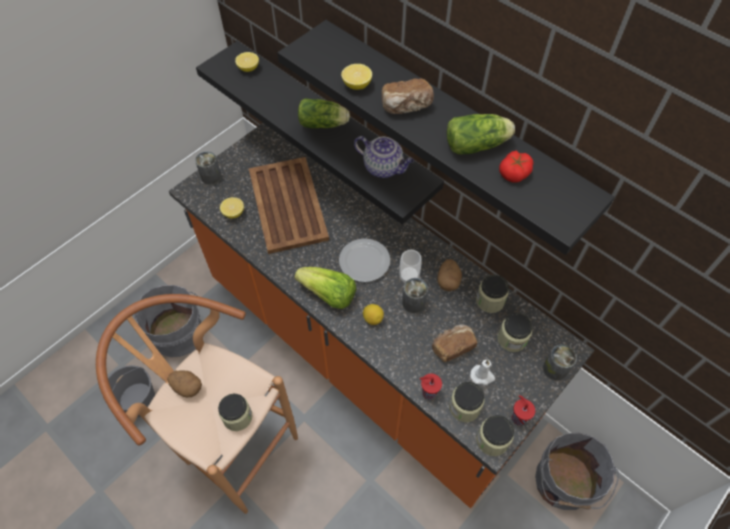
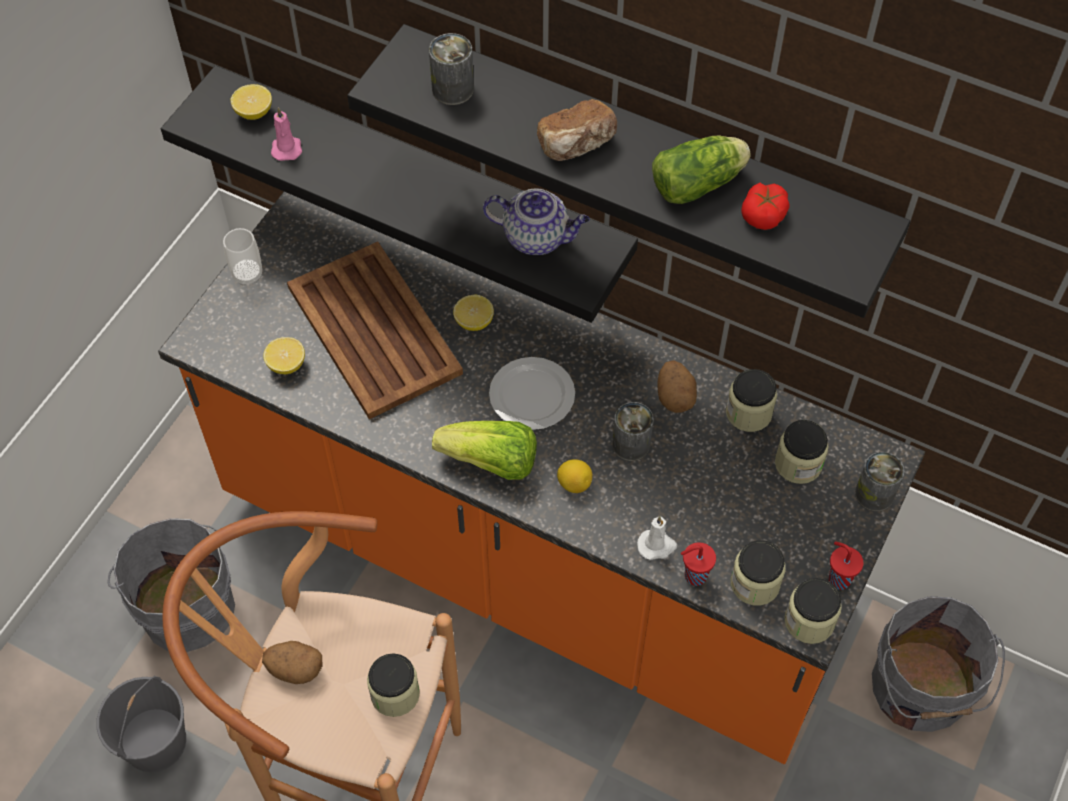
camera: 15 degrees left, 0 degrees up
can [195,151,222,185] -> can moved to [429,33,474,105]
lettuce [298,98,350,128] -> none
lemon [341,64,372,90] -> lemon moved to [453,295,494,331]
cup [399,250,422,283] -> cup moved to [223,228,262,286]
bread [432,325,477,362] -> none
white candle [470,360,495,385] -> white candle moved to [637,516,677,560]
none -> pink candle [271,107,302,161]

